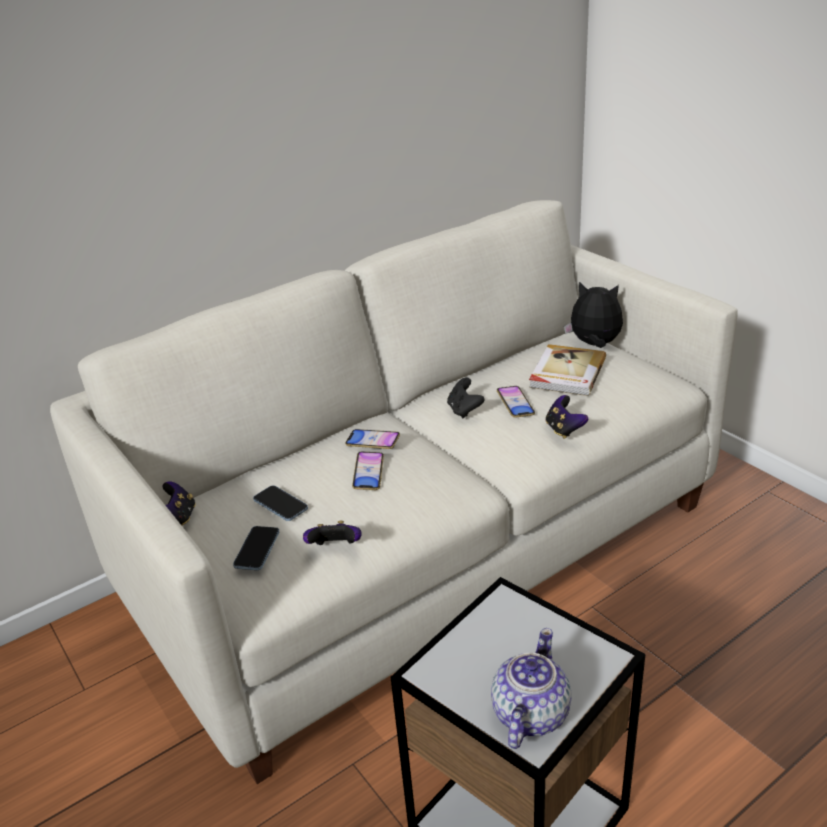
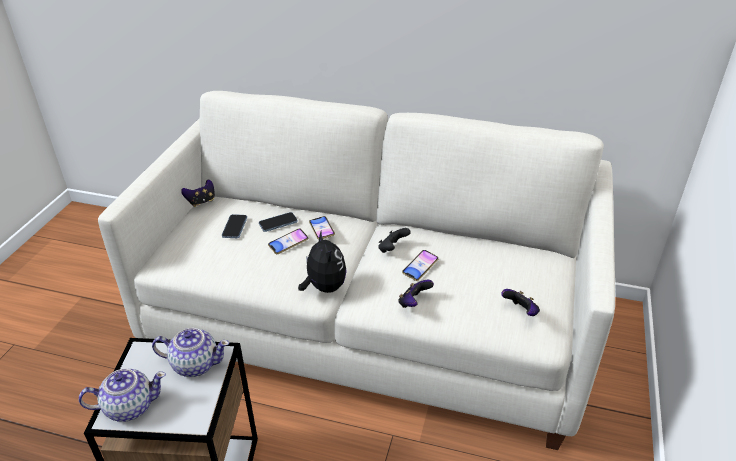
camera: 50 degrees right, 5 degrees up
phone [233,526,279,570] -> phone moved to [259,212,298,232]
game controller [303,521,361,545] -> game controller moved to [501,289,540,316]
book [529,344,606,396] -> none
plush toy [564,282,623,348] -> plush toy moved to [298,231,347,293]
none -> teapot [152,328,229,377]

